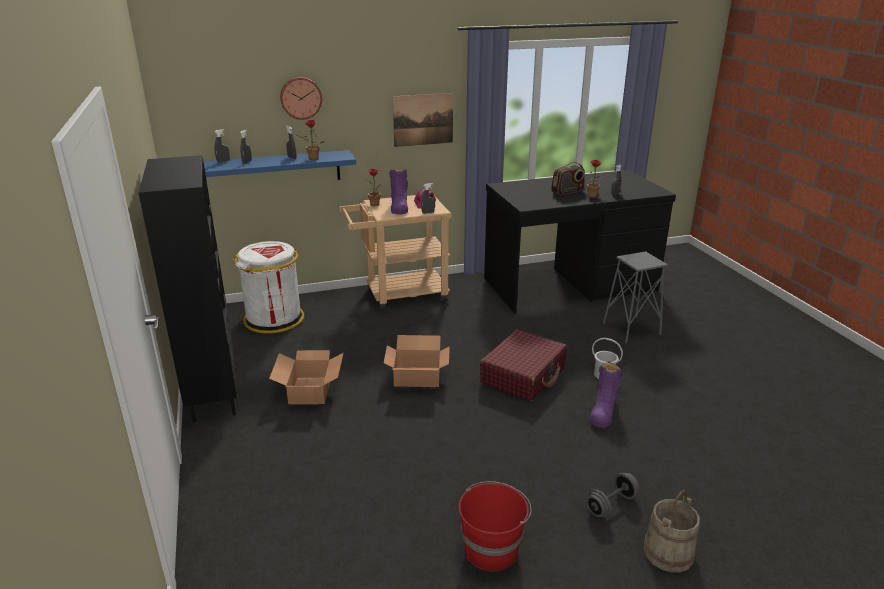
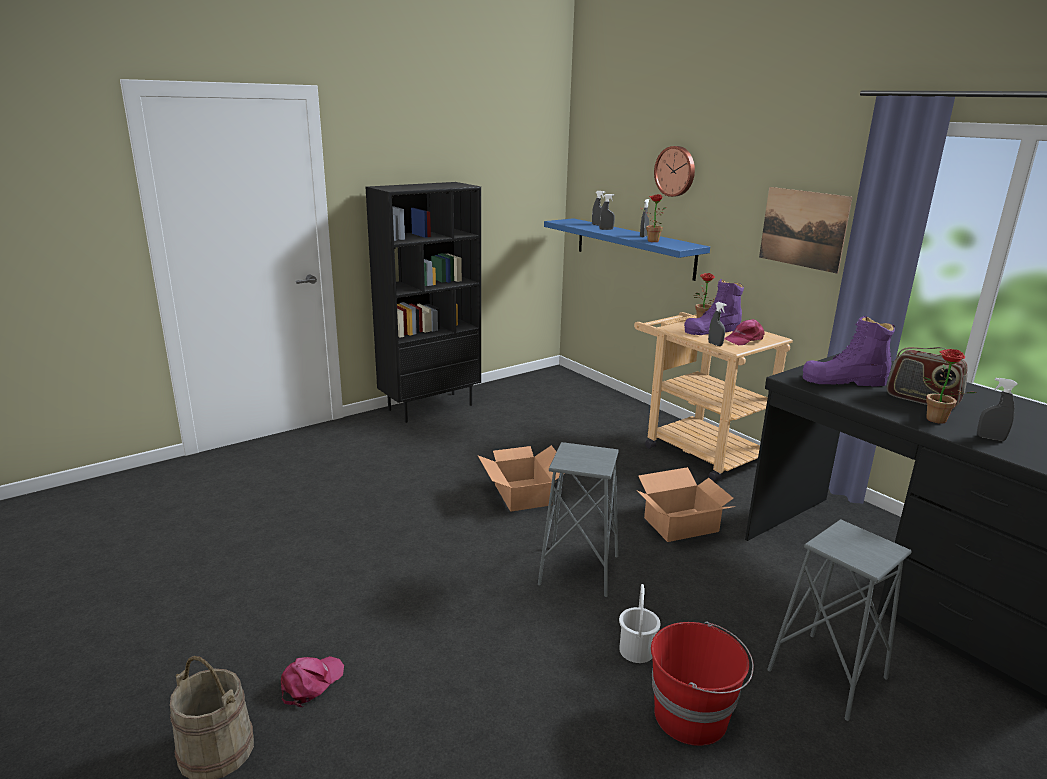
camera: 70 degrees right, 5 degrees down
white trash can [233,241,304,334] -> none
cardboard box [269,350,344,404] -> cardboard box moved to [638,467,736,542]
red bucket [458,481,531,571] -> red bucket moved to [651,621,754,746]
red suitcase [480,329,567,401] -> grey stool [538,442,619,597]
grey dumbbell [586,473,639,517] -> pink cap [281,656,344,707]
purple boot [589,362,622,428] -> purple boot moved to [803,316,895,387]

